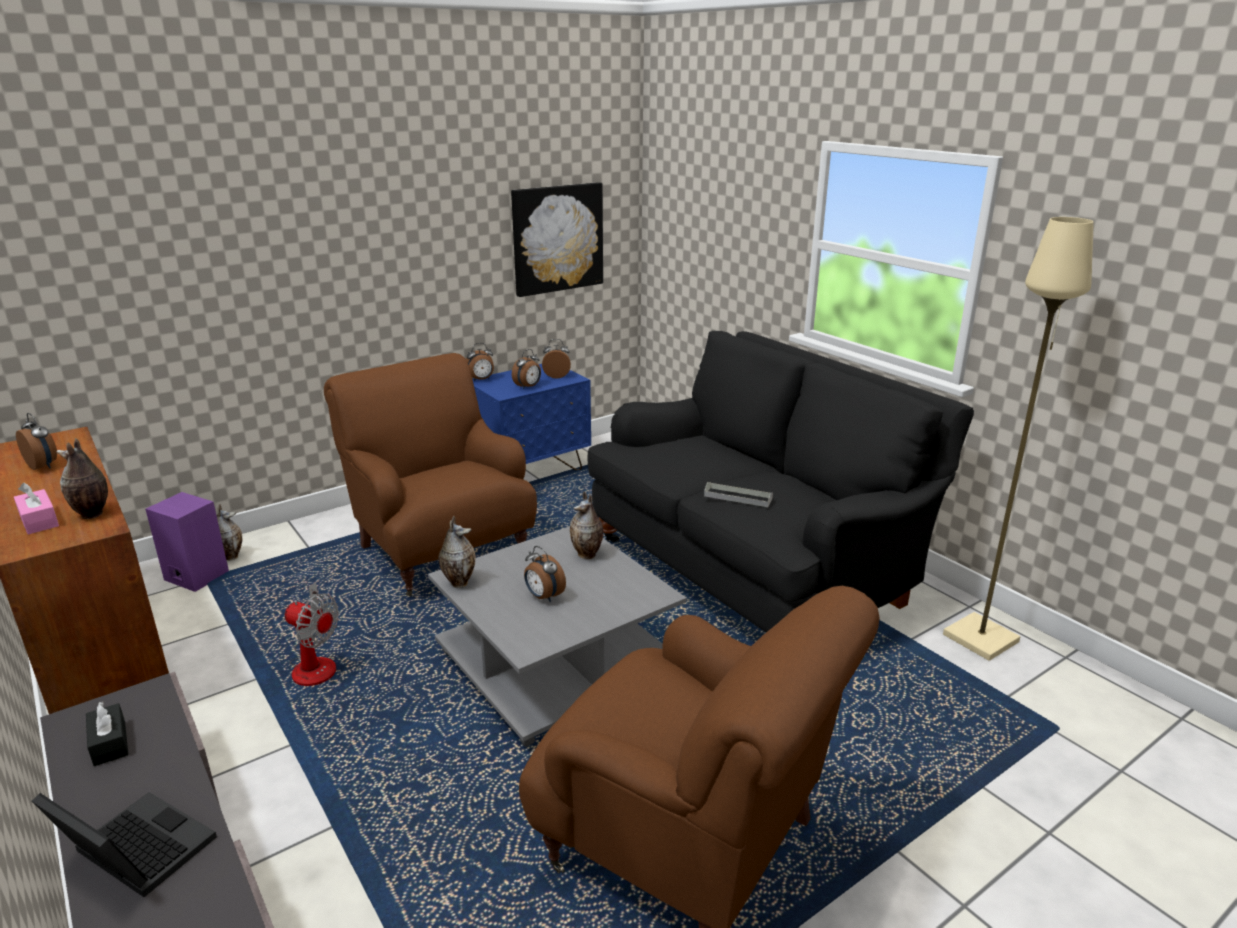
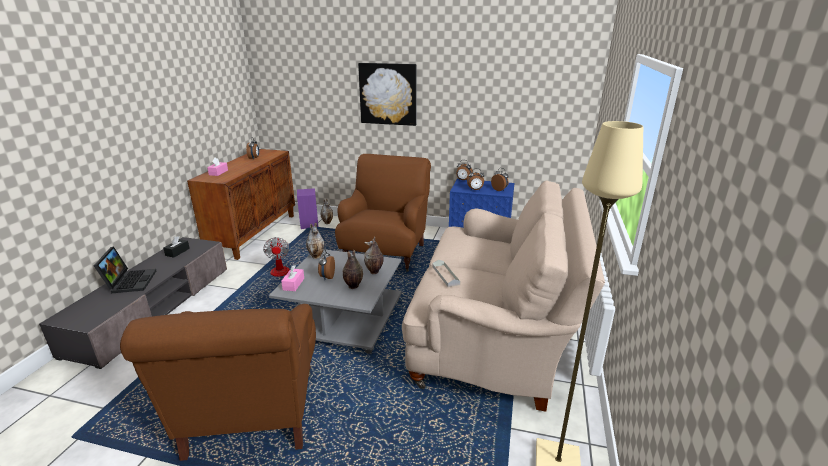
camera: 50 degrees right, 0 degrees up
vase [57,438,108,519] -> vase moved to [342,250,363,289]
picture [511,182,603,297] -> picture moved to [358,63,417,126]
black sofa [588,331,974,632] -> beige sofa [402,181,605,412]
none -> pink tissue box [281,265,304,291]

